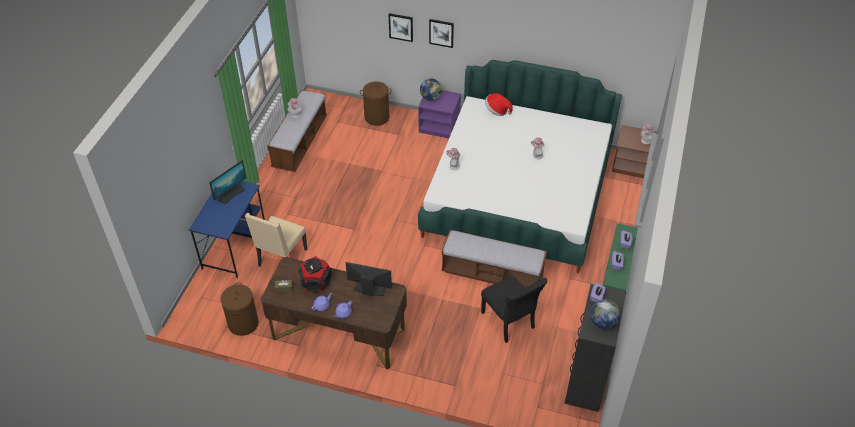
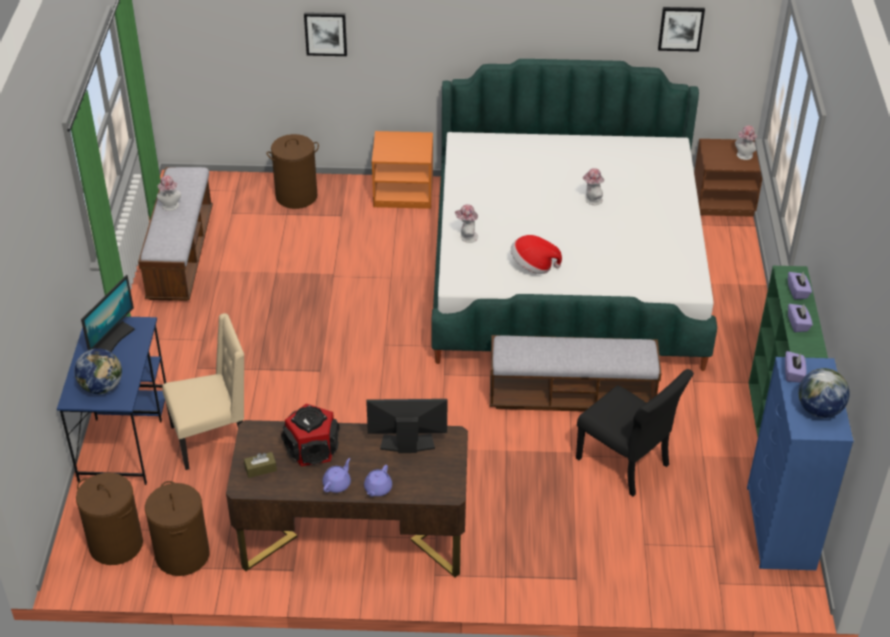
camera: 15 degrees left, 5 degrees down
beige chair [245,213,307,266] -> beige chair turned 120 degrees counterclockwise [162,313,244,470]
purple nightstand [418,90,461,138] -> orange nightstand [372,131,433,209]
globe [420,78,442,101] -> globe moved to [74,348,122,394]
picture [429,19,454,48] -> picture moved to [658,7,705,52]
hat [485,93,513,116] -> hat moved to [511,235,562,274]
black dresser [564,284,627,412] -> blue dresser [747,357,854,570]
none -> brown laundry basket [76,473,143,565]

